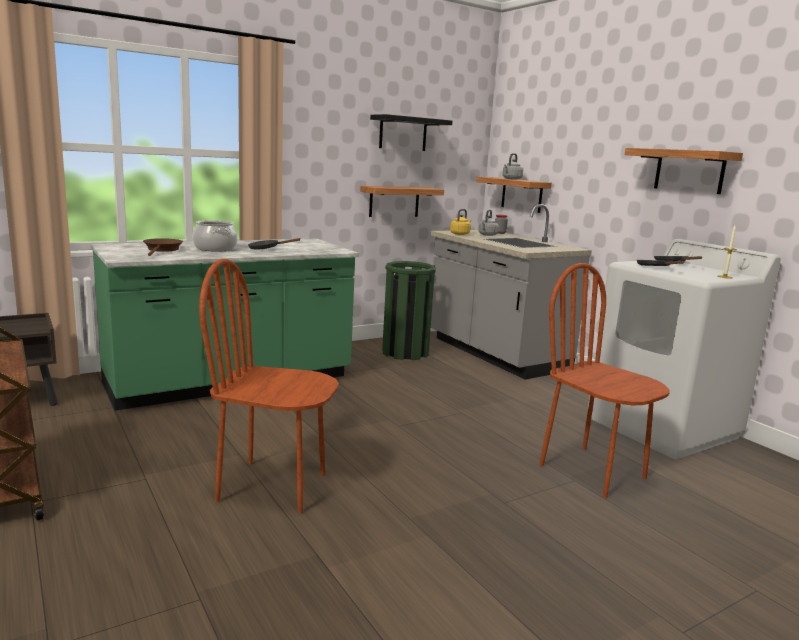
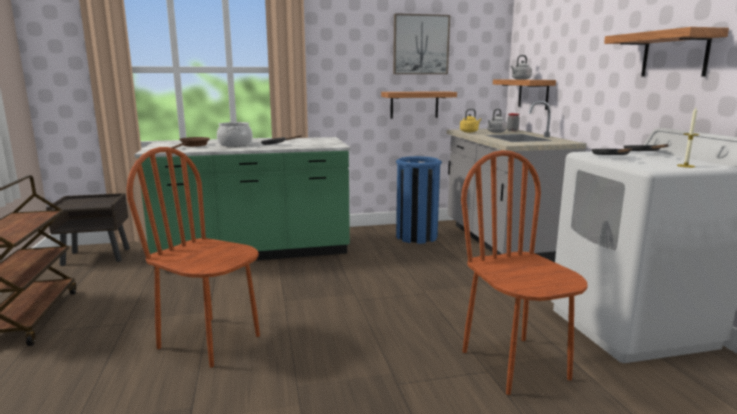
camera: 20 degrees right, 0 degrees up
black shelf [370,114,452,151] -> picture [393,13,450,74]
green trash can [382,261,436,360] -> blue trash can [396,156,442,244]

